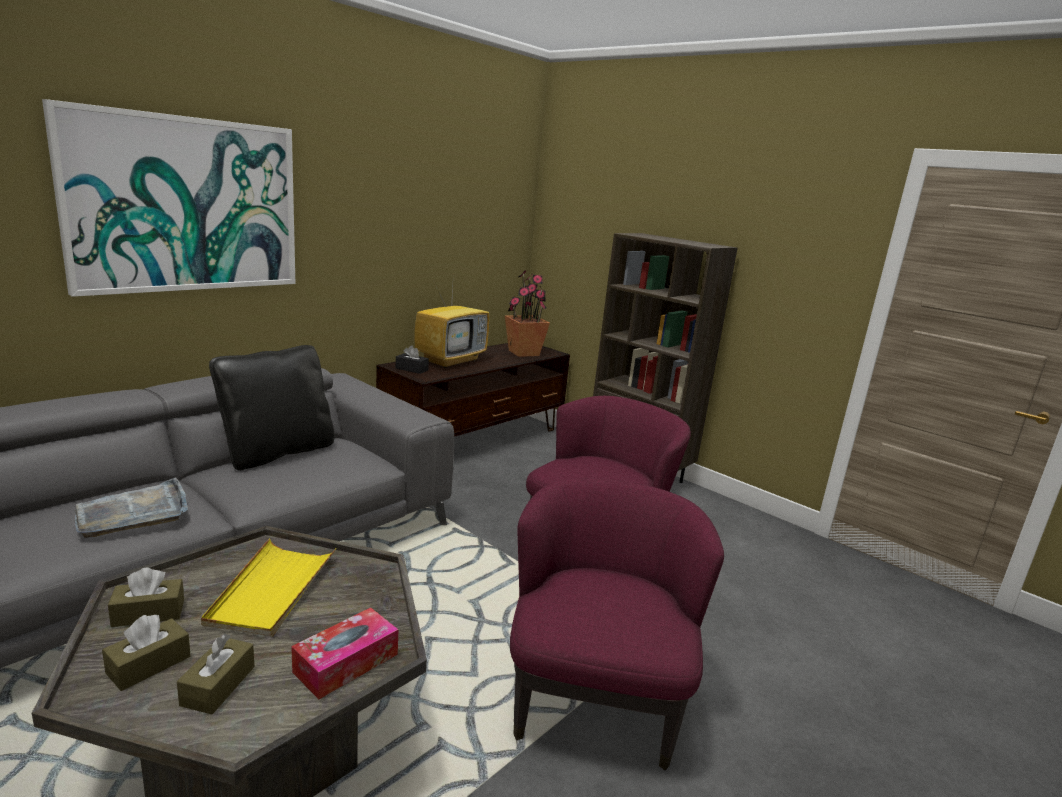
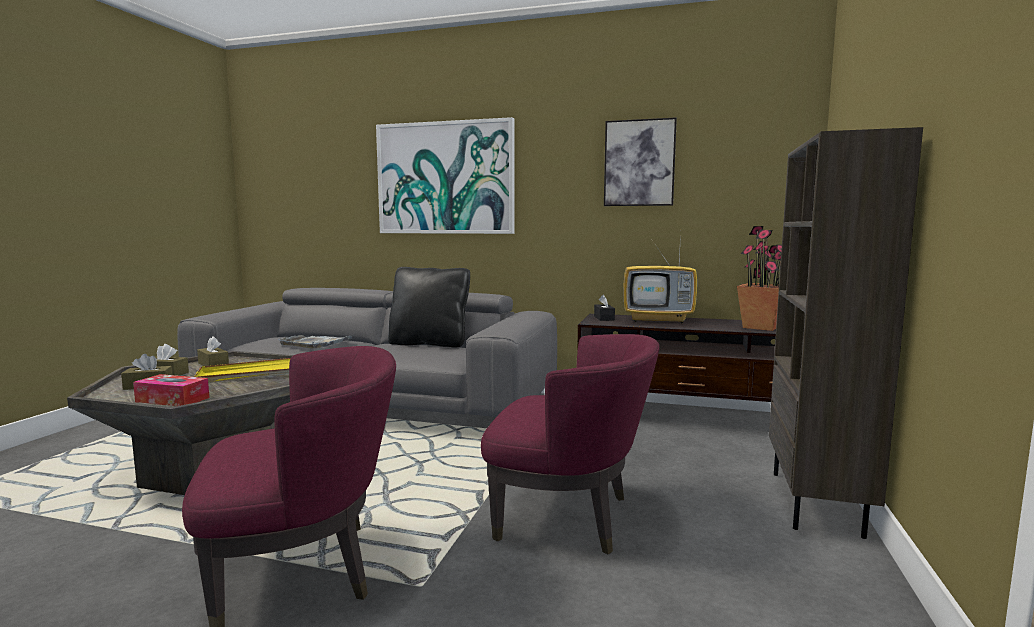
camera: 65 degrees right, 10 degrees down
none -> picture [604,117,677,206]

